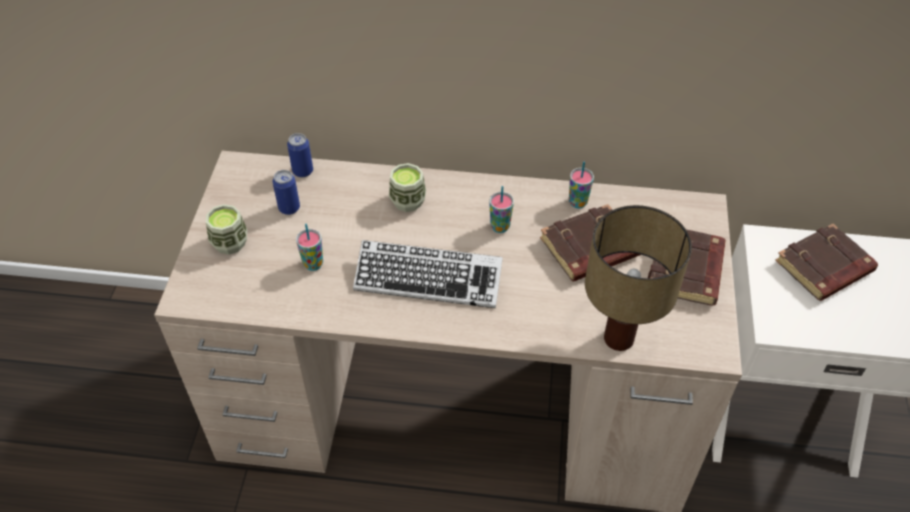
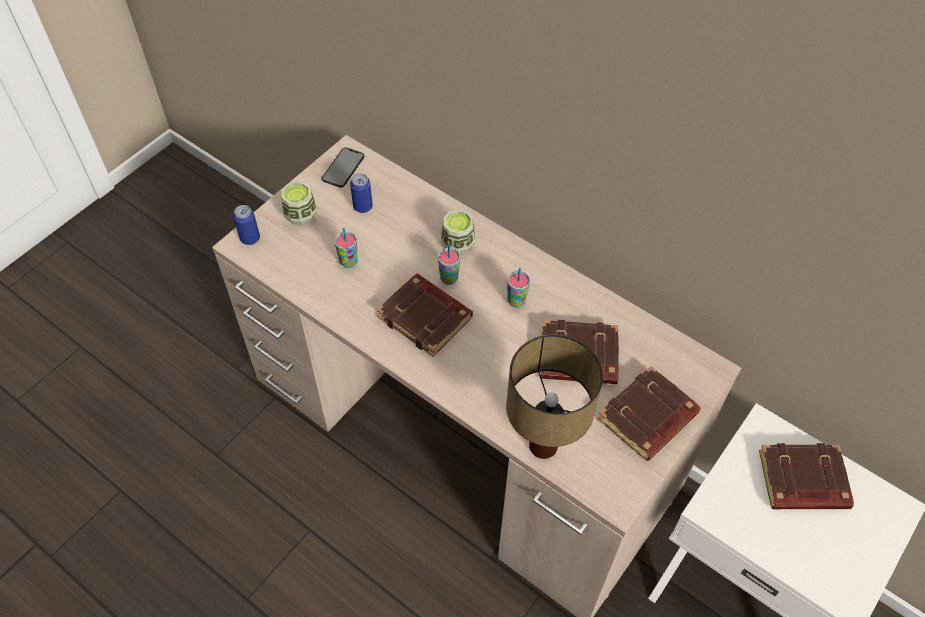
camera: 30 degrees right, 5 degrees up
can [287,133,313,177] -> can moved to [233,205,260,245]
keyboard [353,240,503,308] -> brown book [377,274,473,357]
cup [569,161,594,208] -> cup moved to [438,244,460,285]
none -> phone [322,148,364,188]

